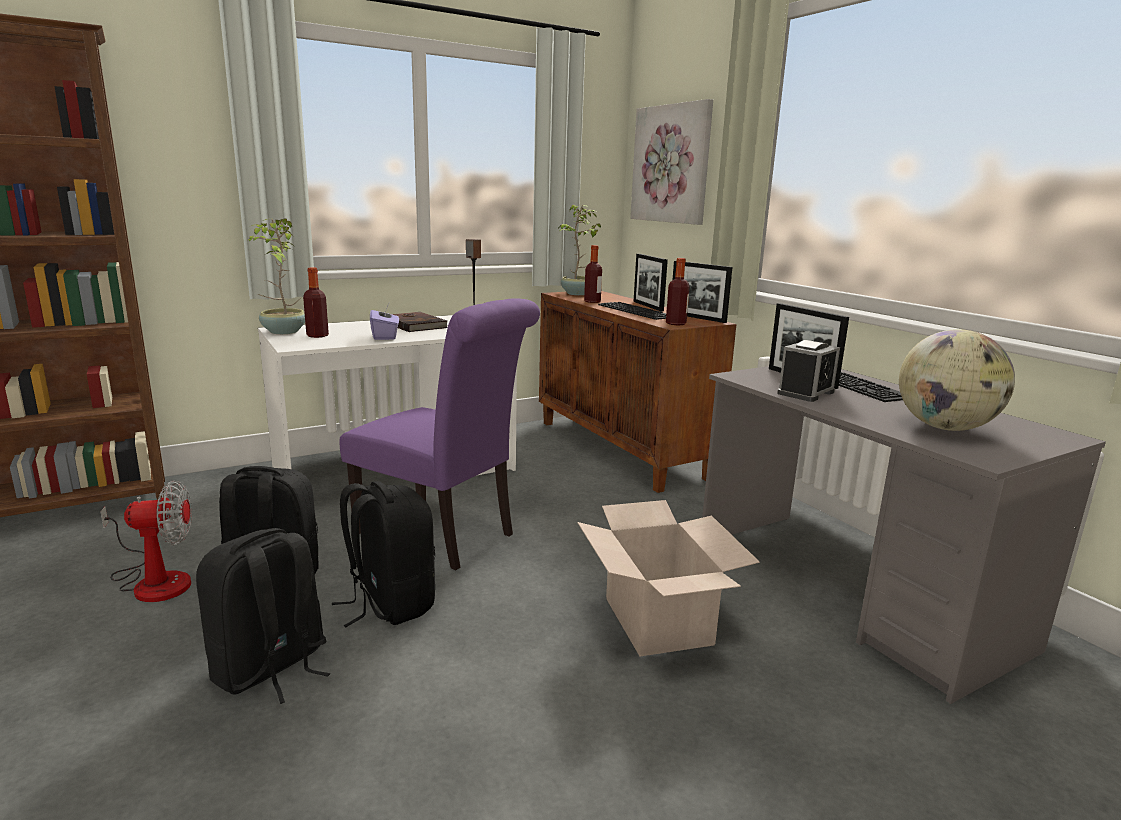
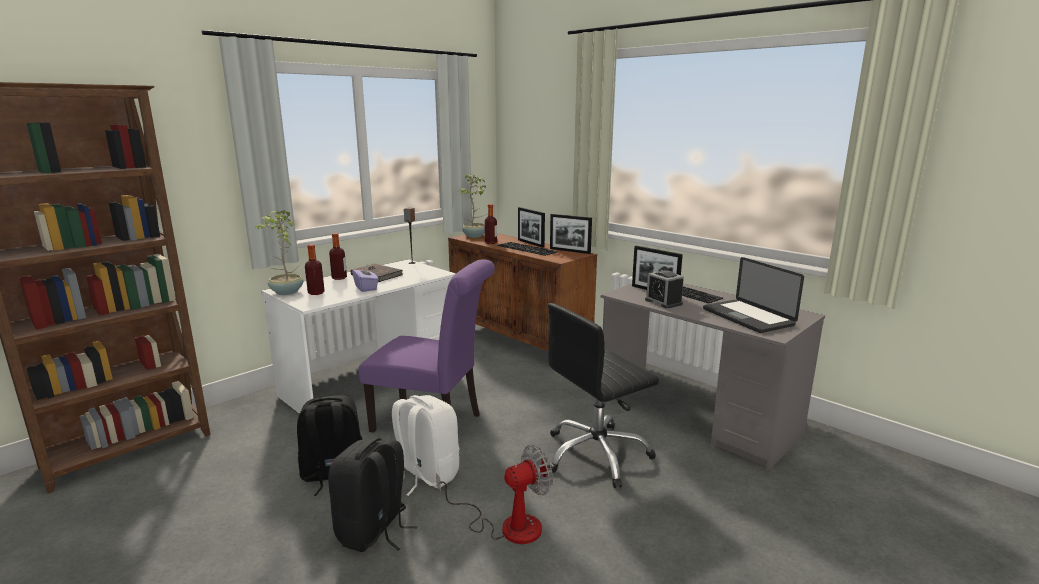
camera: 15 degrees left, 0 degrees up
fan [100,480,192,602] -> fan moved to [436,445,553,544]
black backpack [332,481,435,627] -> white backpack [392,395,459,496]
cardboard box [577,500,760,656] -> black office chair [548,303,659,488]
picture [630,99,713,225] -> none
bottle [666,258,690,326] -> bottle moved to [329,233,347,280]
alarm clock [777,340,840,402] -> alarm clock turned 120 degrees clockwise [645,270,684,308]
globe [899,329,1015,431] -> laptop [703,257,804,333]

